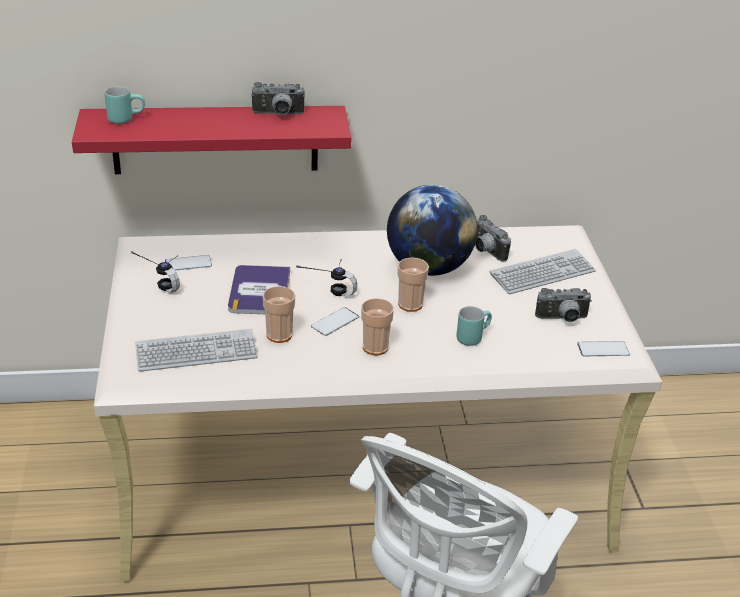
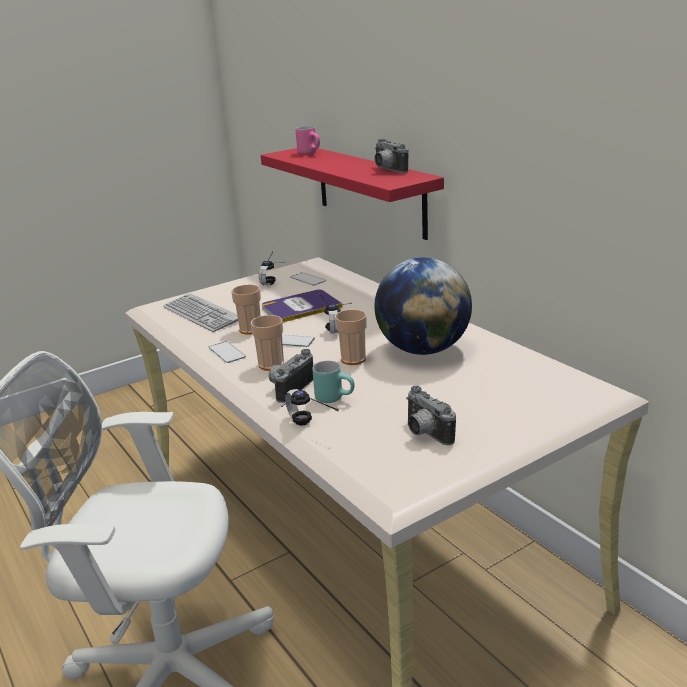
camera: 65 degrees right, 10 degrees down
turquoise mug [105,86,145,124] -> pink mug [296,126,320,154]
camera [475,215,511,261] -> camera moved to [269,349,313,403]
keyboard [490,249,596,294] -> none
phone [577,341,630,356] -> phone moved to [209,341,246,363]
none -> headphones [281,389,339,426]

